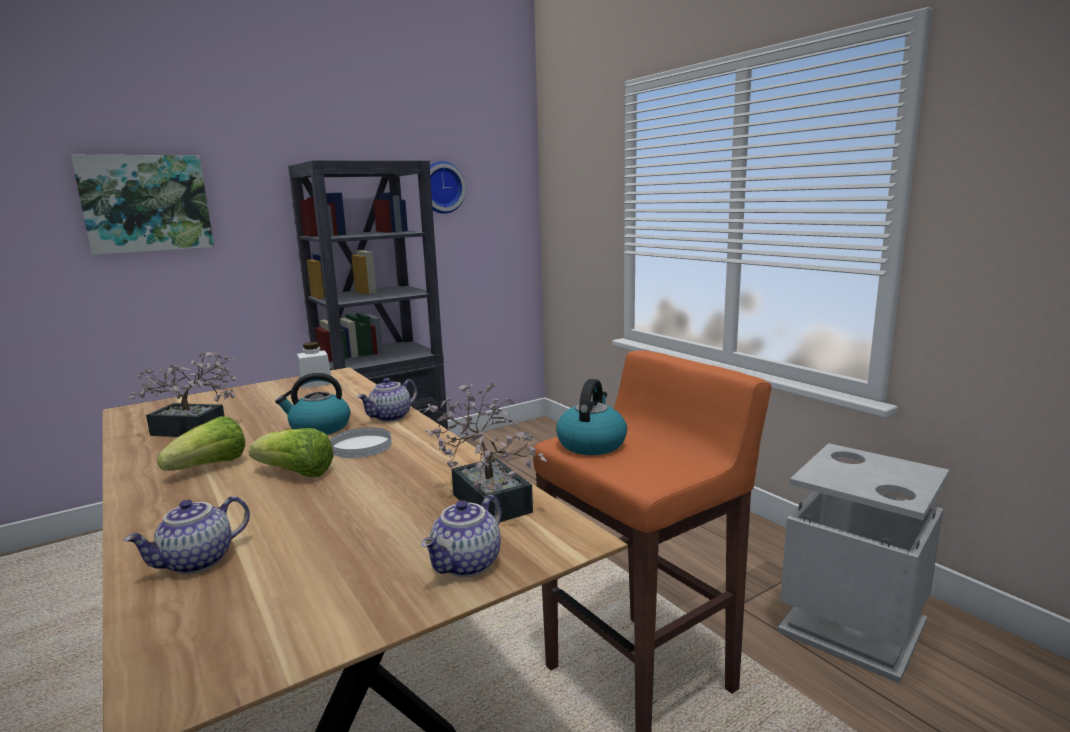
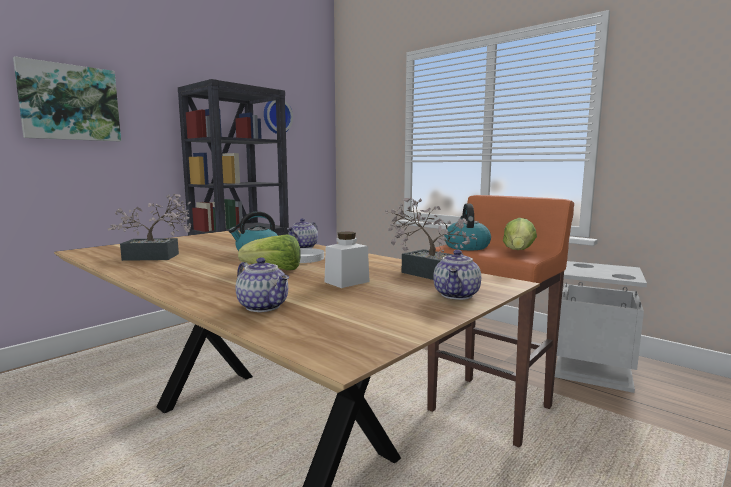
camera: 15 degrees left, 5 degrees down
teapot [123,496,250,574] -> teapot turned 75 degrees counterclockwise [236,257,289,312]
lettuce [157,416,245,471] -> lettuce moved to [503,218,537,250]
white jar [297,342,331,389] -> white jar moved to [325,231,370,288]

